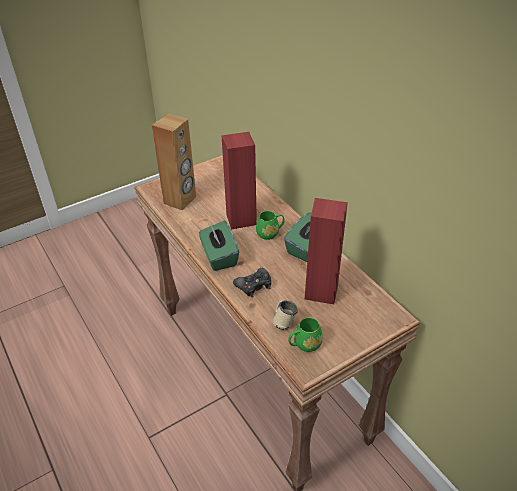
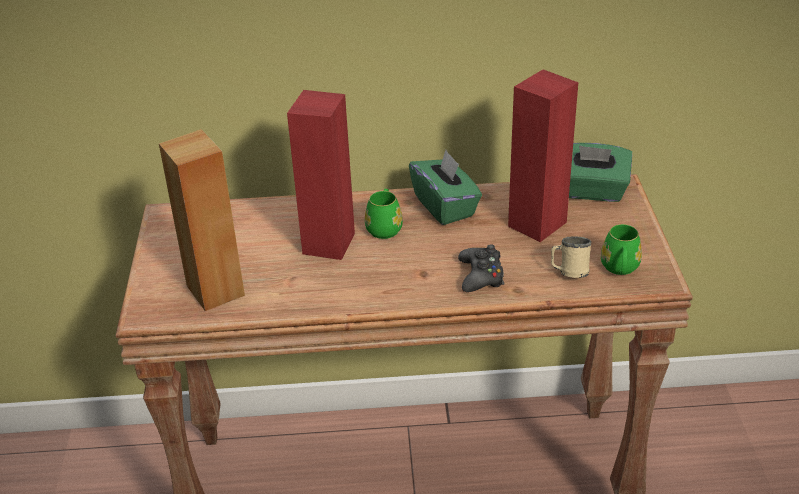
camera: 60 degrees left, 5 degrees down
green tissue box [199,221,239,271] -> green tissue box moved to [569,143,632,202]

